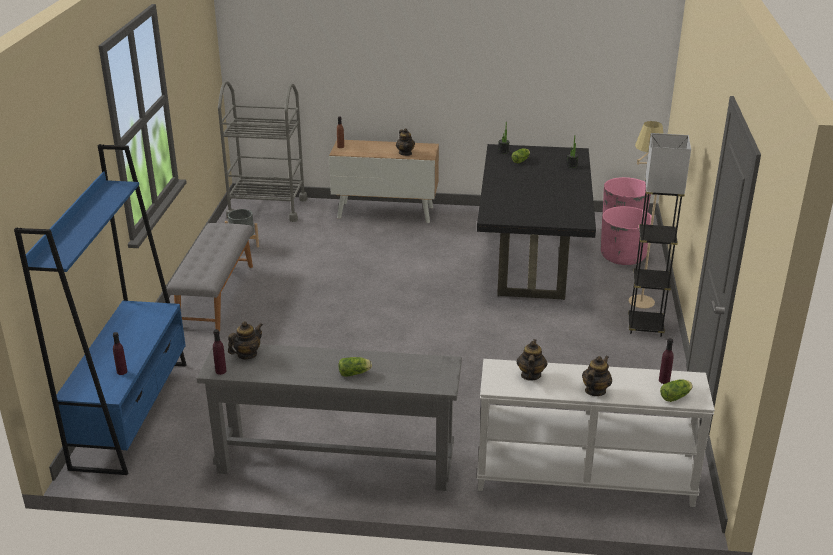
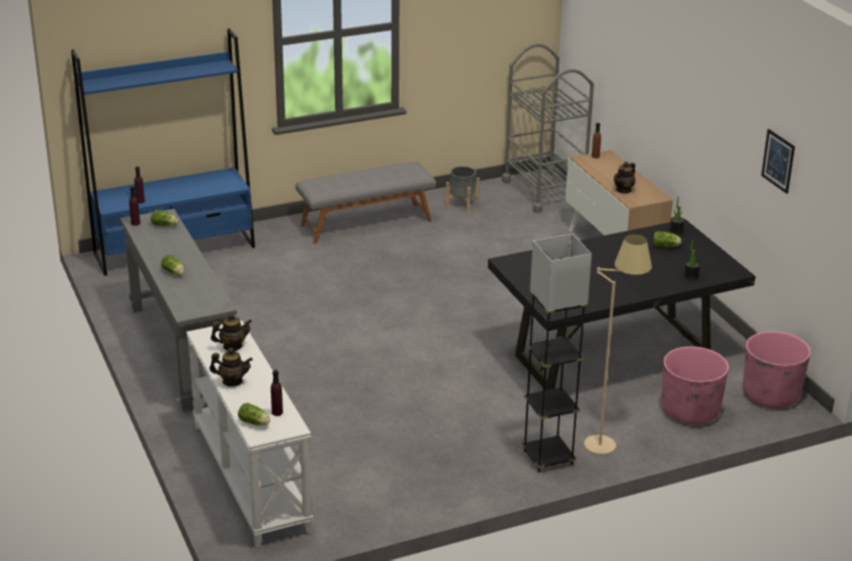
camera: 60 degrees right, 0 degrees up
teapot [228,321,263,360] -> lettuce [151,210,178,226]
none -> picture [761,129,795,194]

